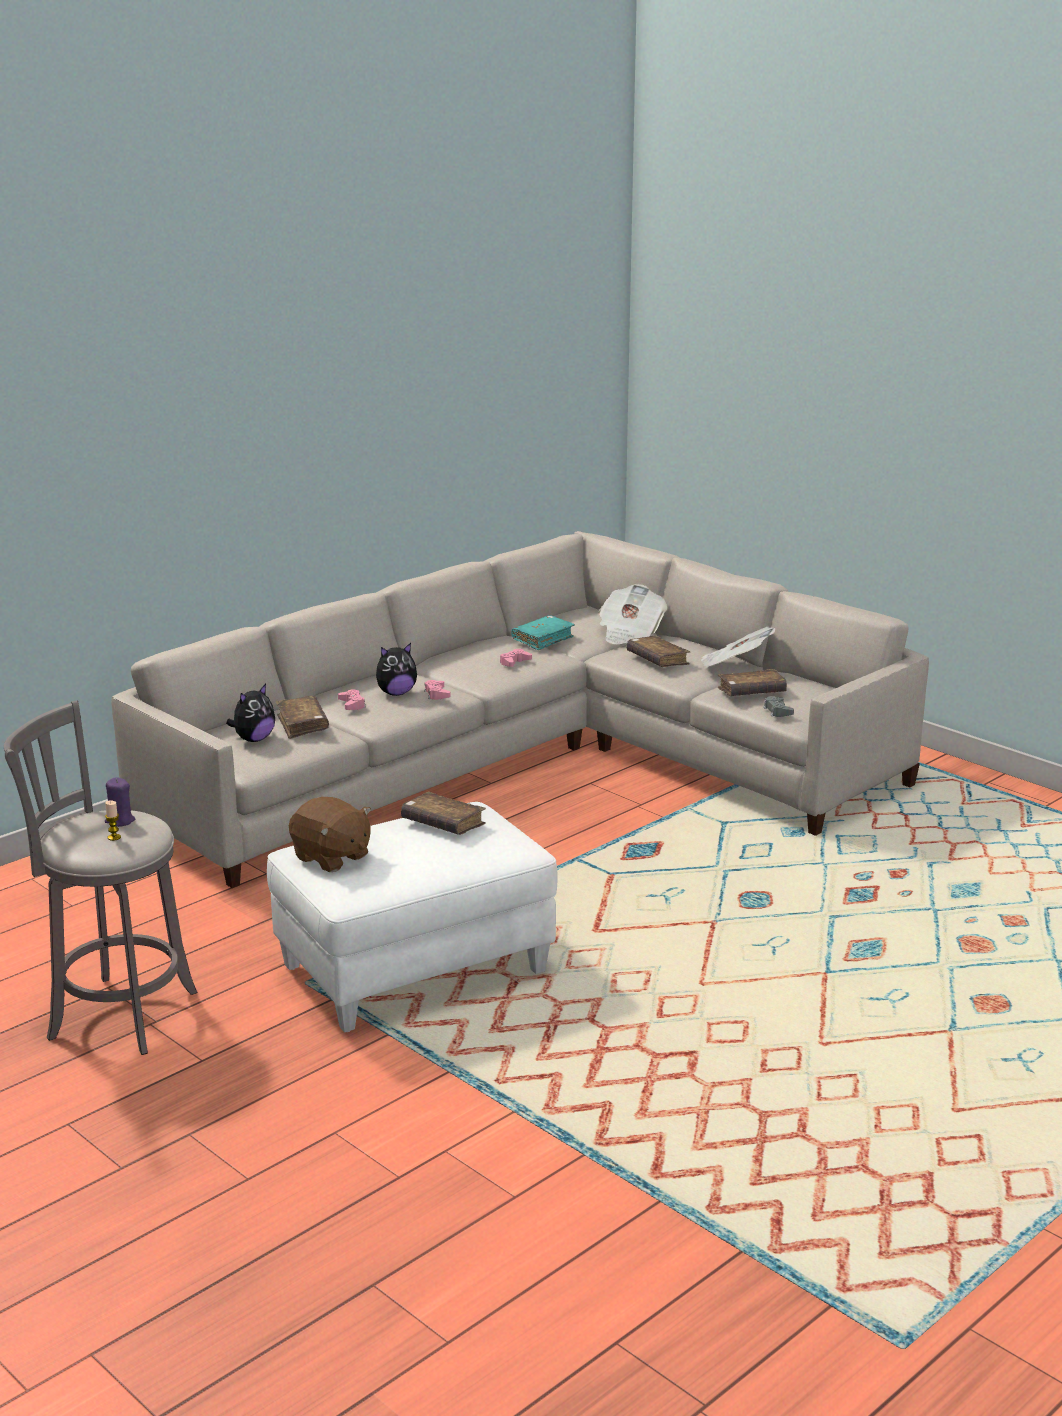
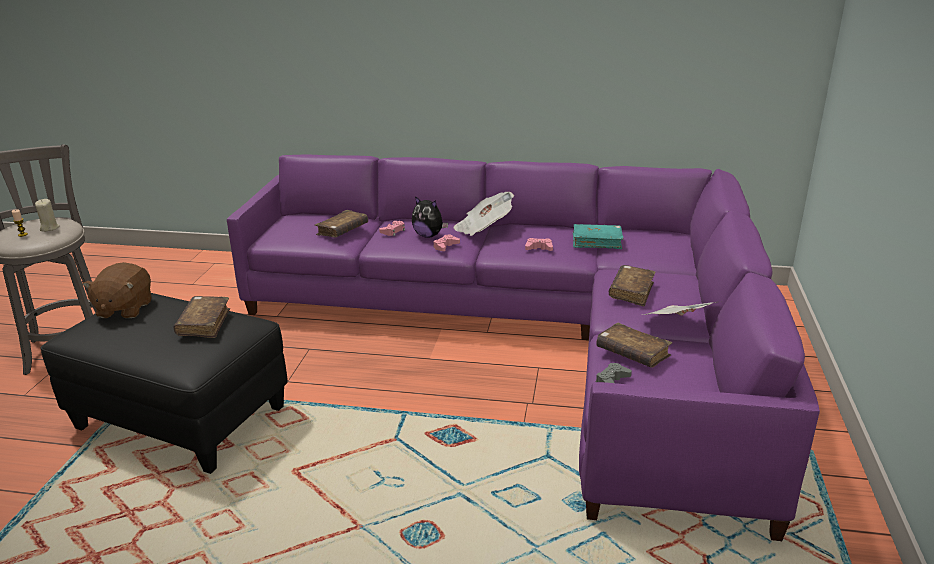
camera: 55 degrees right, 5 degrees up
purple candle [105,777,135,827] -> beige candle [35,199,59,232]
beige sofa [111,531,929,888] -> purple sofa [227,154,820,541]
plush toy [226,684,275,742] -> none
white ottoman [267,802,558,1032] -> black ottoman [41,293,288,474]
newspaper [599,584,667,644] -> newspaper moved to [454,192,514,236]

